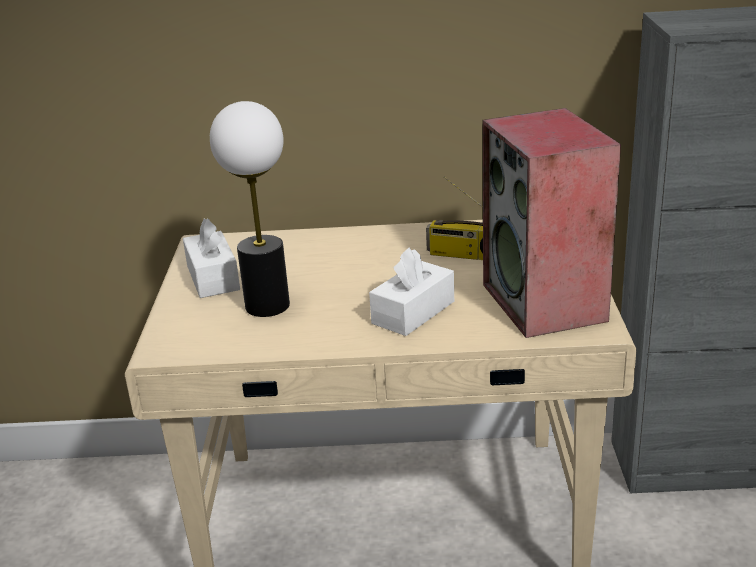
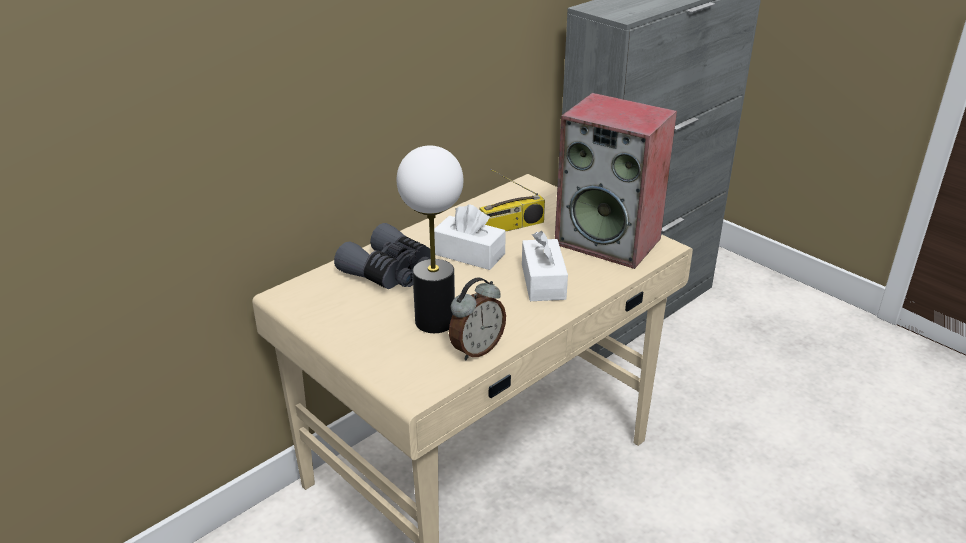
camera: 45 degrees left, 5 degrees up
white tissue box [183,218,240,298] -> white tissue box moved to [434,204,506,270]
none -> grey binoculars [334,223,431,289]
none -> alarm clock [449,277,506,360]

